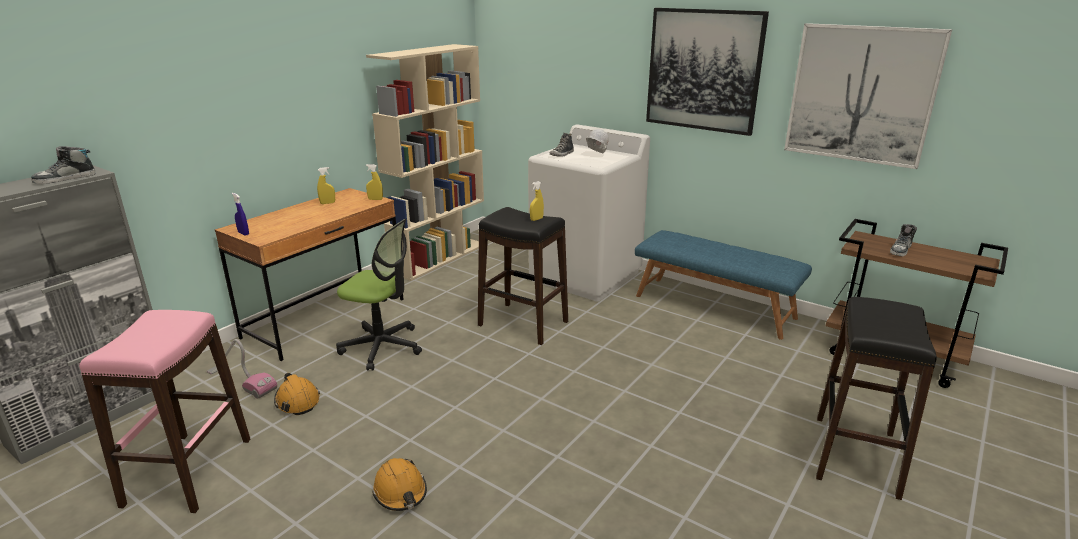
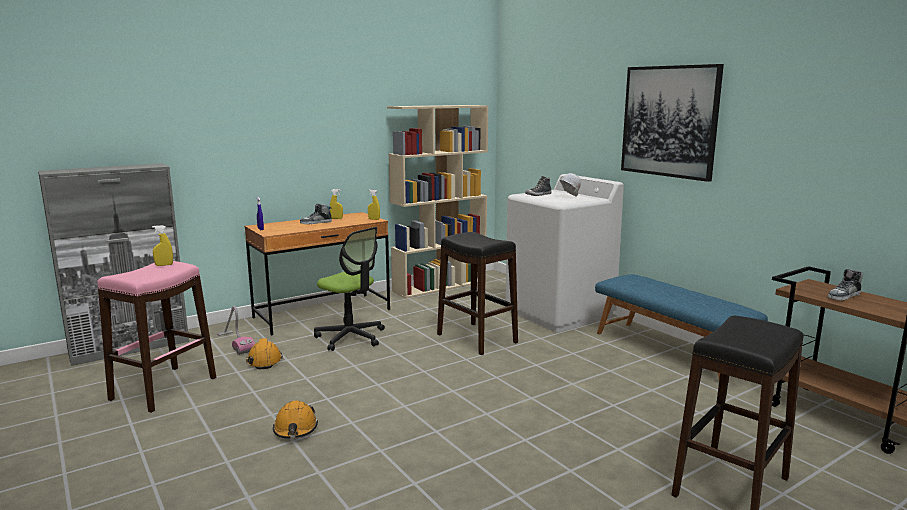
camera: 20 degrees right, 10 degrees down
shoe [31,146,96,184] -> shoe moved to [300,204,332,224]
yellow spray bottle [530,181,544,221] -> yellow spray bottle moved to [152,225,173,266]
picture [784,23,952,169] -> none

